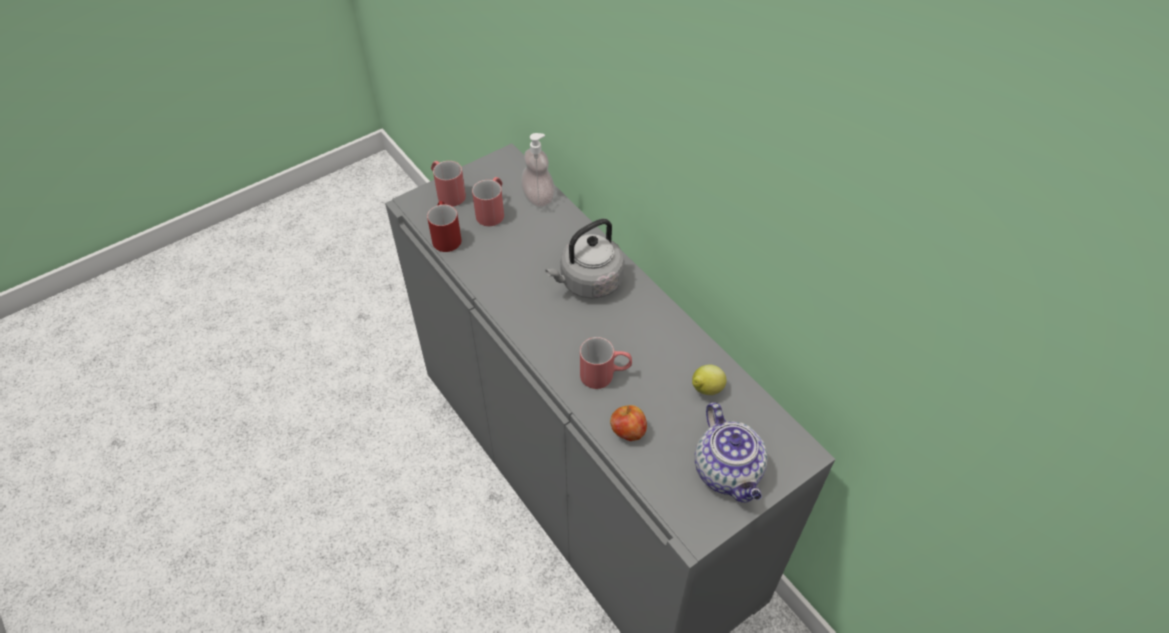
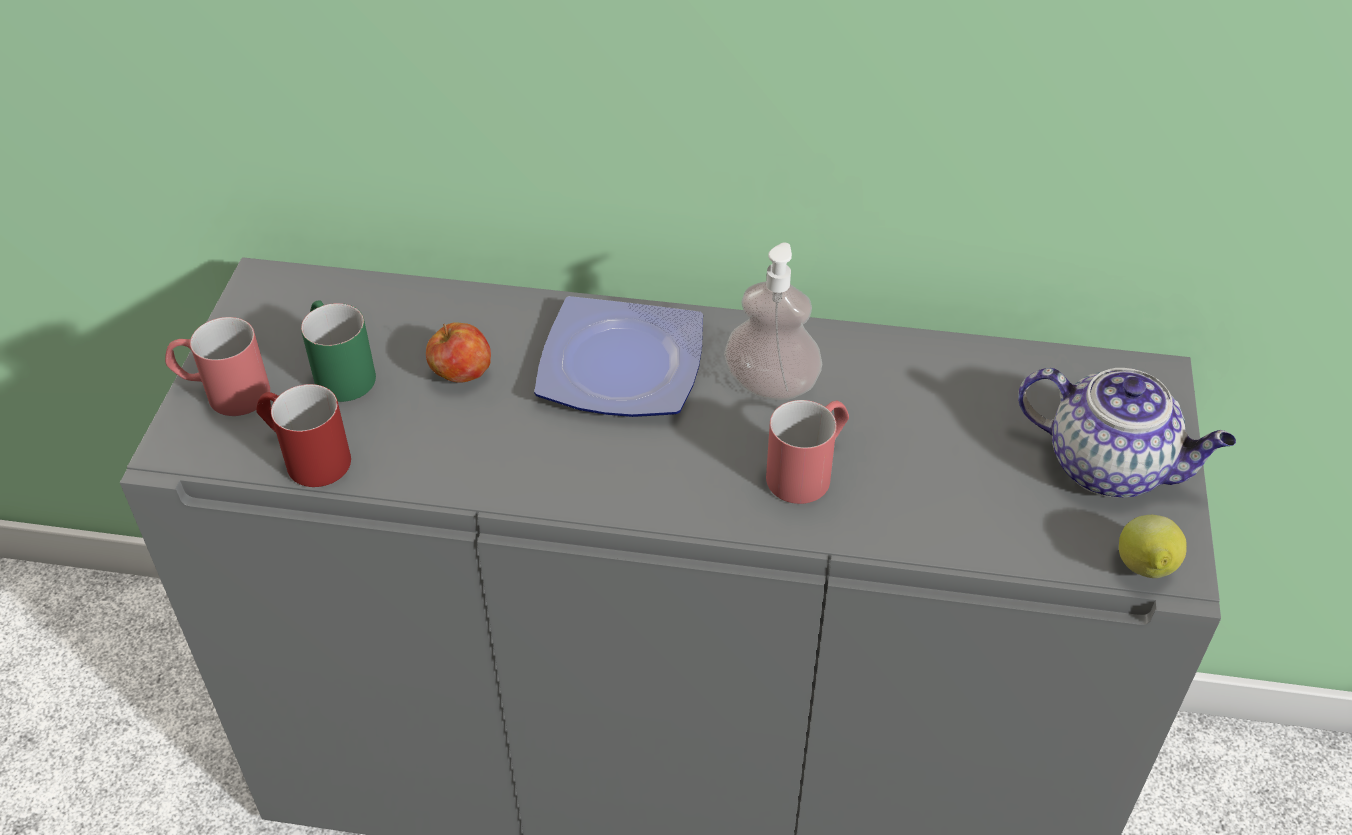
camera: 45 degrees left, 5 degrees down
red mug [472,177,504,226] -> green mug [301,300,376,402]
soap dispenser [521,133,555,207] -> soap dispenser moved to [724,242,822,400]
grey kettle [545,219,625,299] -> plate [534,296,703,417]
apple [610,405,647,441] -> apple moved to [426,322,491,383]
lemon [692,365,727,395] -> lemon moved to [1119,515,1187,578]

